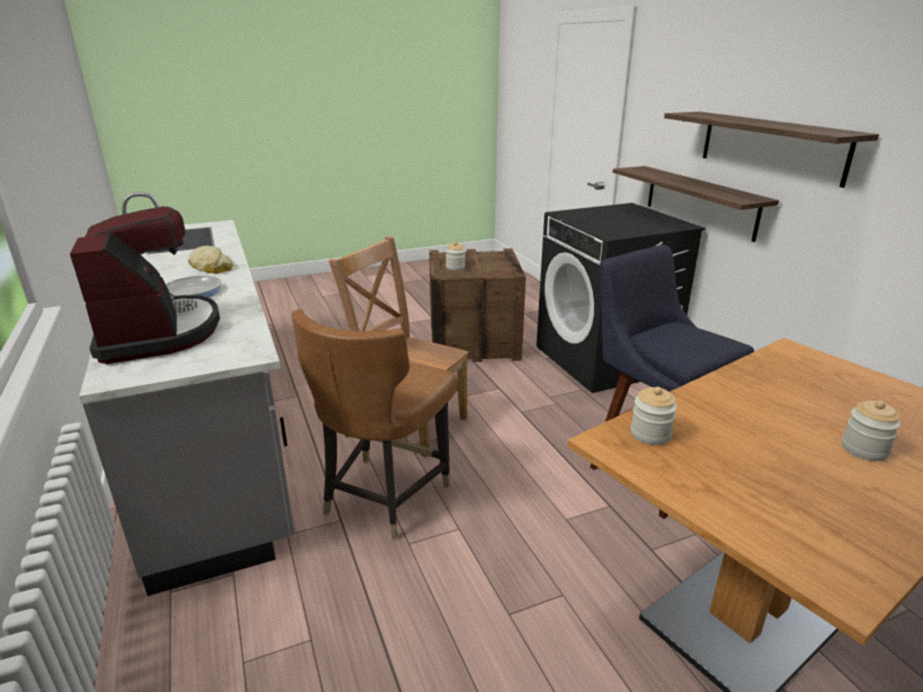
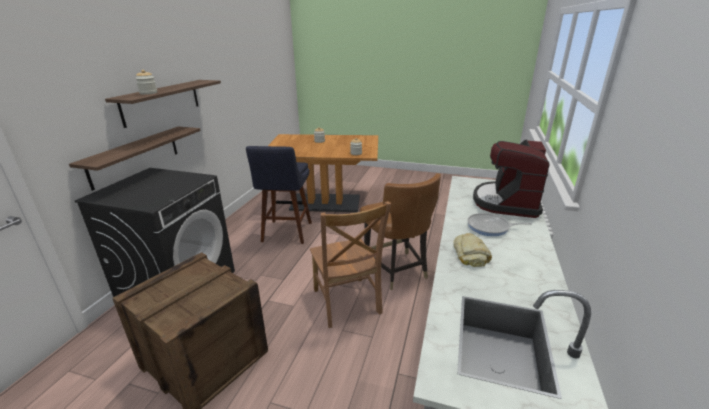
camera: 140 degrees left, 0 degrees up
brown chair [292,309,457,540] -> brown chair turned 90 degrees clockwise [360,173,441,290]
jar [446,242,465,270] -> jar moved to [135,70,157,95]

